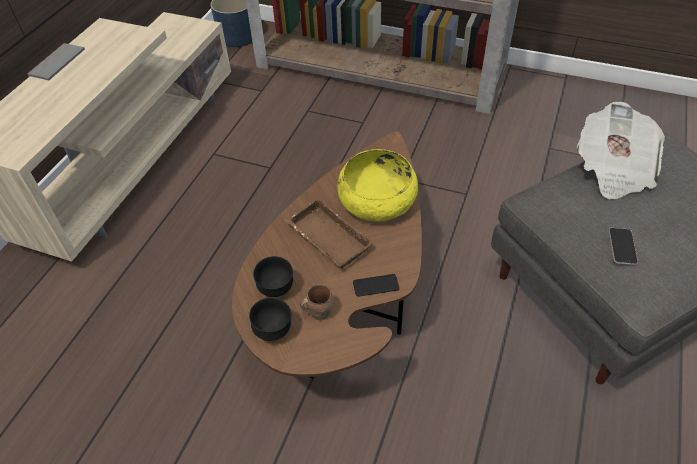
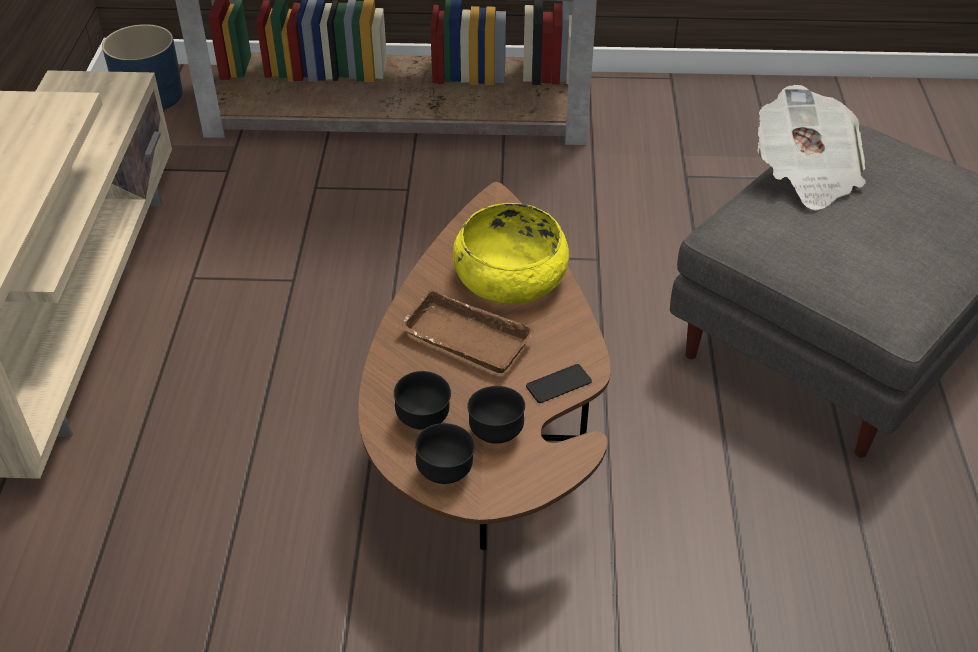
camera: 20 degrees left, 5 degrees down
brown mug [300,284,333,320] -> black bowl [467,386,525,444]
phone [609,228,638,265] -> none

